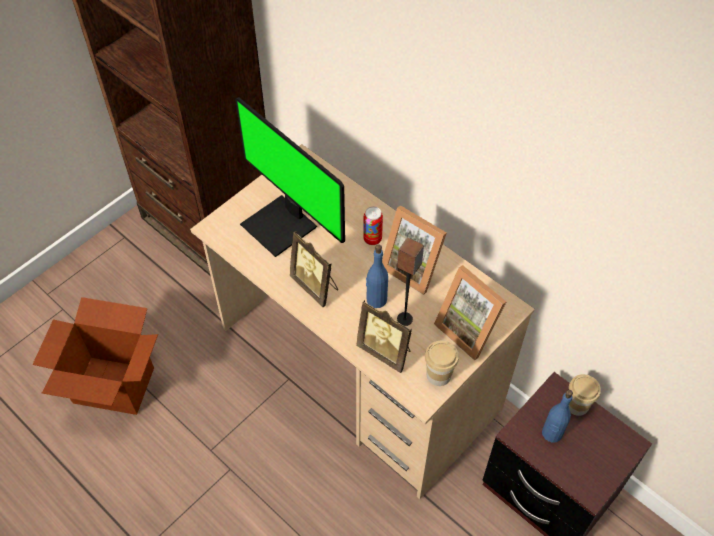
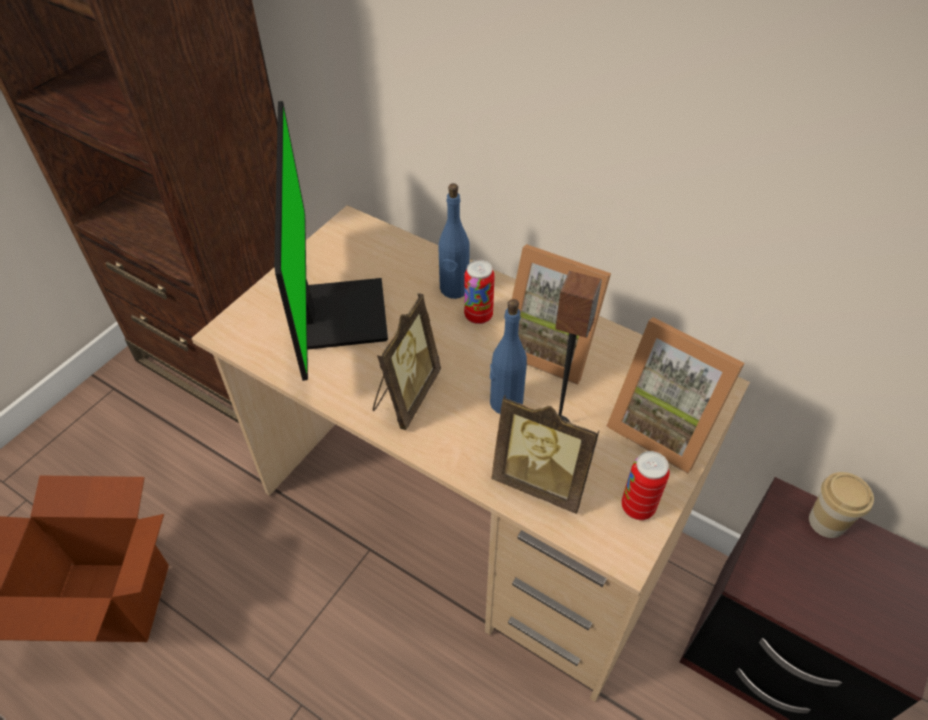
camera: 10 degrees left, 5 degrees down
monitor [235,97,345,257] -> monitor turned 135 degrees counterclockwise [274,101,388,381]
picture frame [290,231,338,307] -> picture frame turned 105 degrees counterclockwise [373,293,441,430]
cup [425,341,459,386] -> can [621,451,670,520]
blue bottle [542,390,573,443] -> blue bottle moved to [438,183,470,299]

